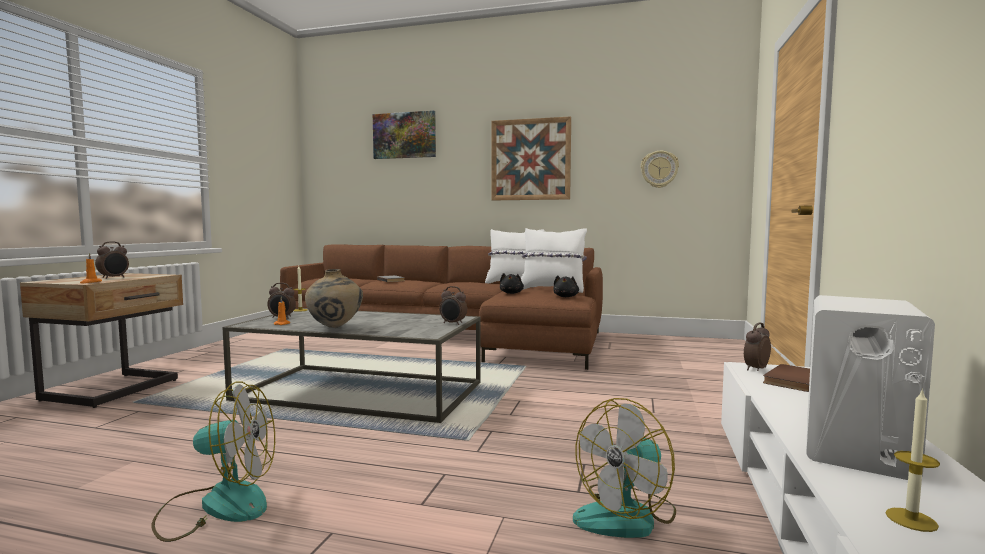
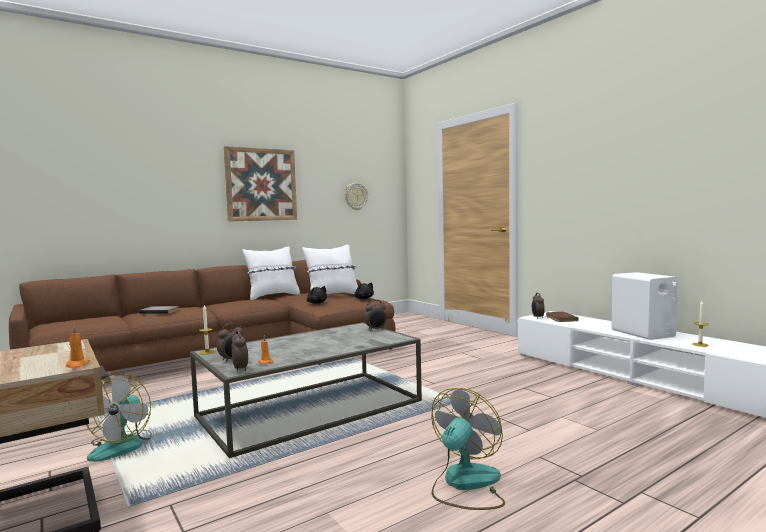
camera: 50 degrees left, 0 degrees up
alarm clock [95,241,129,279] -> alarm clock moved to [231,330,248,371]
beige vase [305,269,363,328] -> none
picture [373,110,436,159] -> none
fan [573,398,676,538] -> fan moved to [86,374,152,462]

